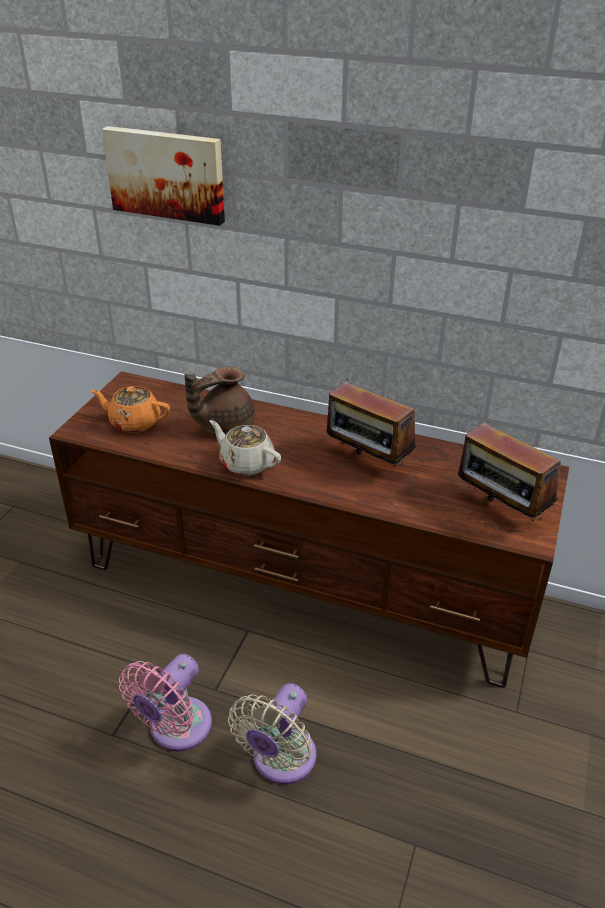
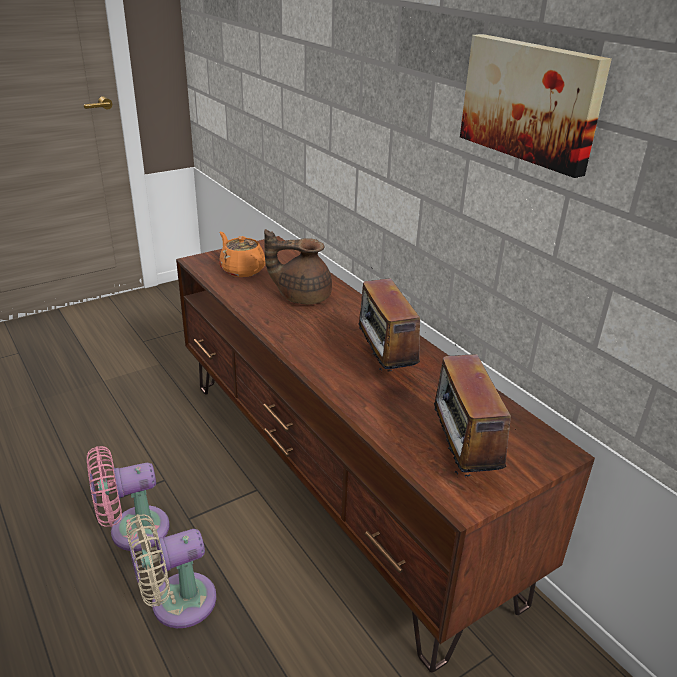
camera: 35 degrees right, 5 degrees down
picture [102,126,225,226] -> picture moved to [460,34,612,178]
beige teapot [210,420,281,476] -> none

